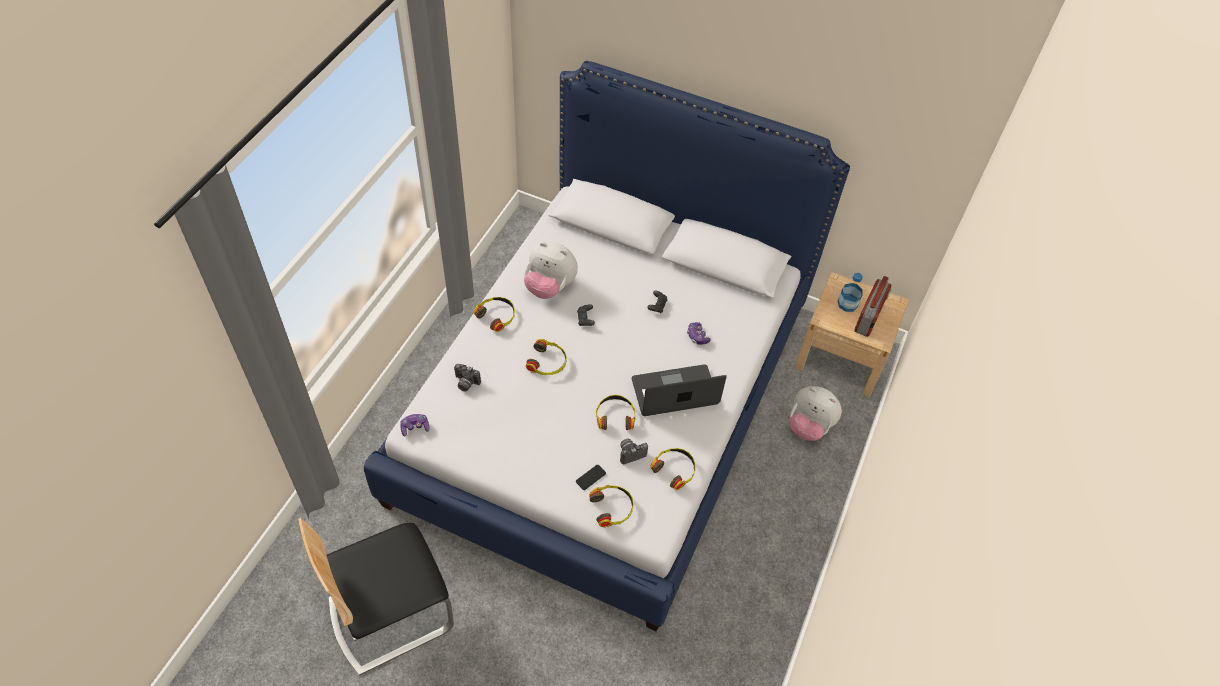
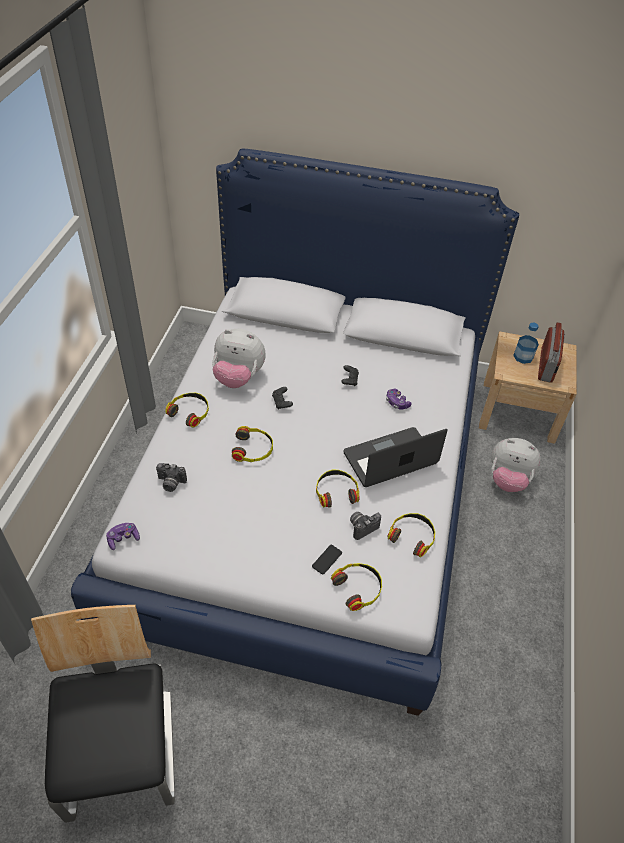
camera: 10 degrees left, 5 degrees down
chair [298,518,454,676] -> chair turned 120 degrees clockwise [31,605,175,823]

